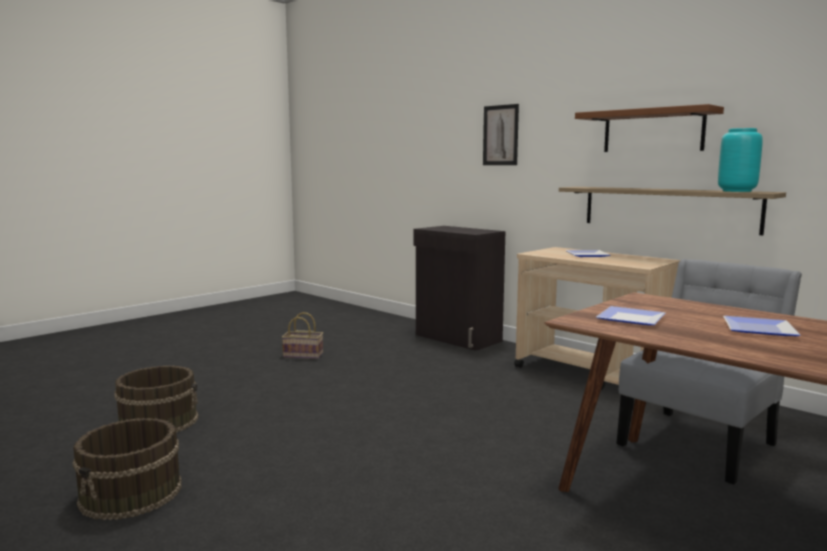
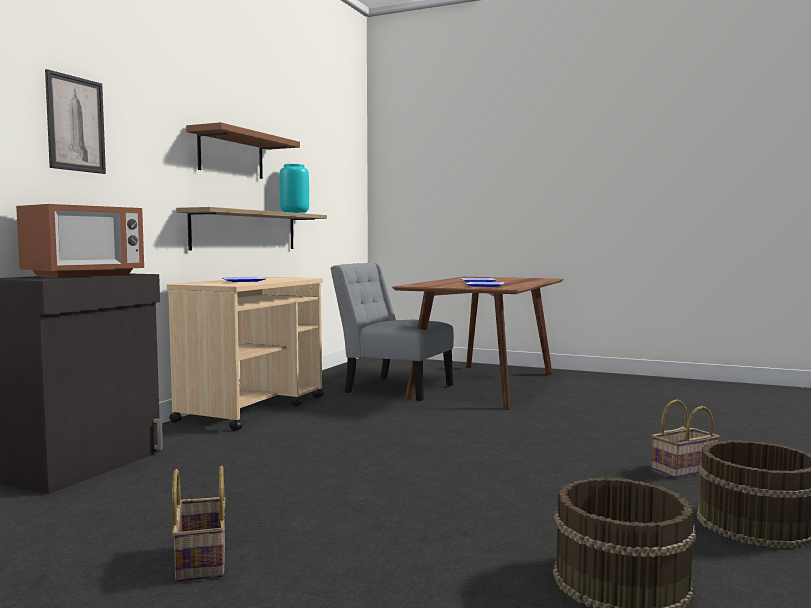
camera: 110 degrees left, 5 degrees down
none -> microwave [16,204,144,278]
none -> basket [652,399,720,478]

